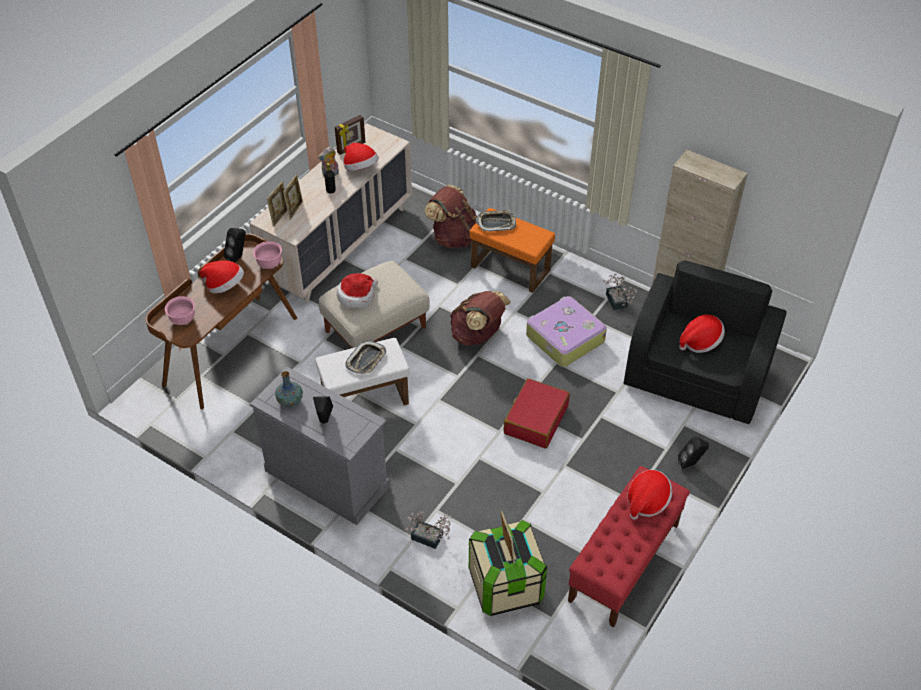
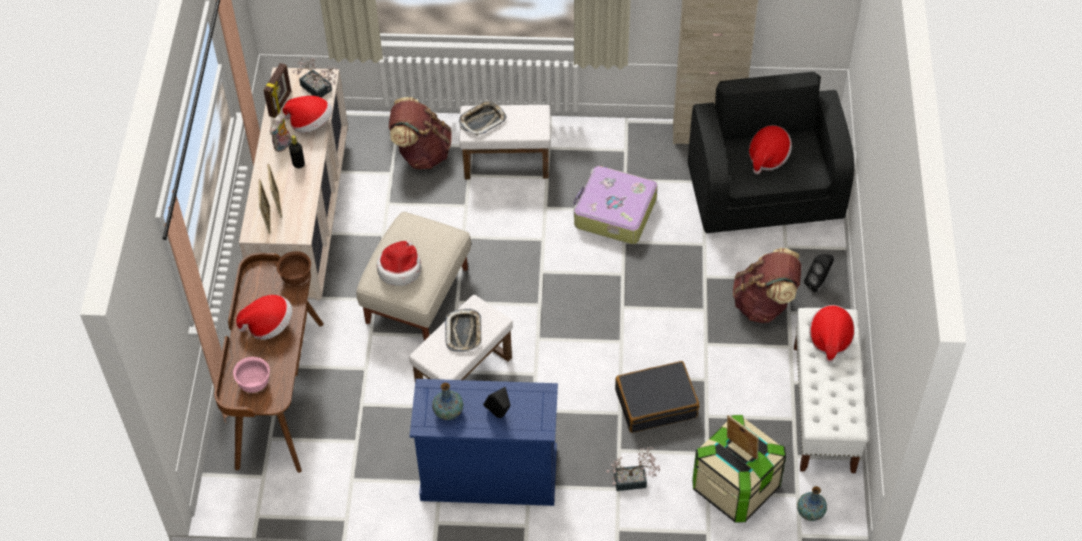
camera: 30 degrees left, 5 degrees up
black speaker [224,228,246,263] -> none
grey dresser [250,367,390,525] -> blue dresser [410,379,558,506]
pink bowl [253,241,282,268] -> brown bowl [276,251,311,285]
brown backpack [450,291,511,346] -> brown backpack moved to [733,248,801,323]
orange ottoman [469,208,555,293] -> white ottoman [459,105,551,180]
red suitcase [504,378,570,449] -> none
red bench [568,466,690,627] -> white bench [794,308,868,473]
potted plant [603,273,637,310] -> potted plant moved to [292,58,337,98]
none -> black suitcase [615,361,699,433]
none -> vase [797,486,827,521]

